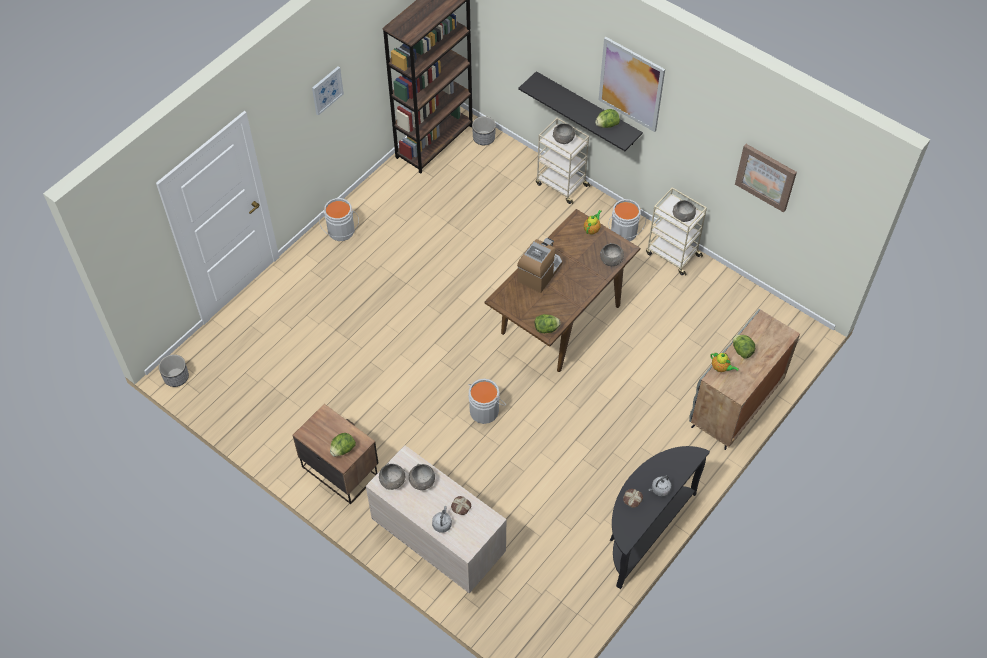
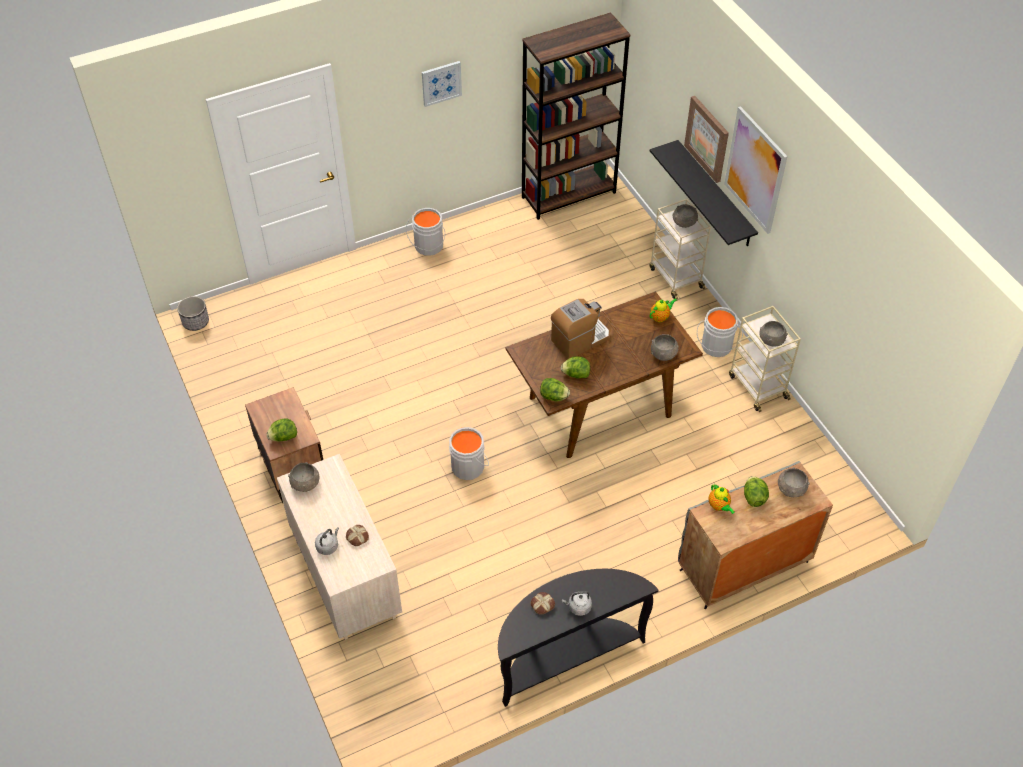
camera: 25 degrees right, 5 degrees down
grey bowl [409,464,435,490] -> grey bowl moved to [778,467,810,497]
planter [472,116,496,145] -> none
lettuce [595,109,620,128] -> lettuce moved to [561,356,590,378]
picture [735,144,797,212] -> picture moved to [684,96,729,183]

